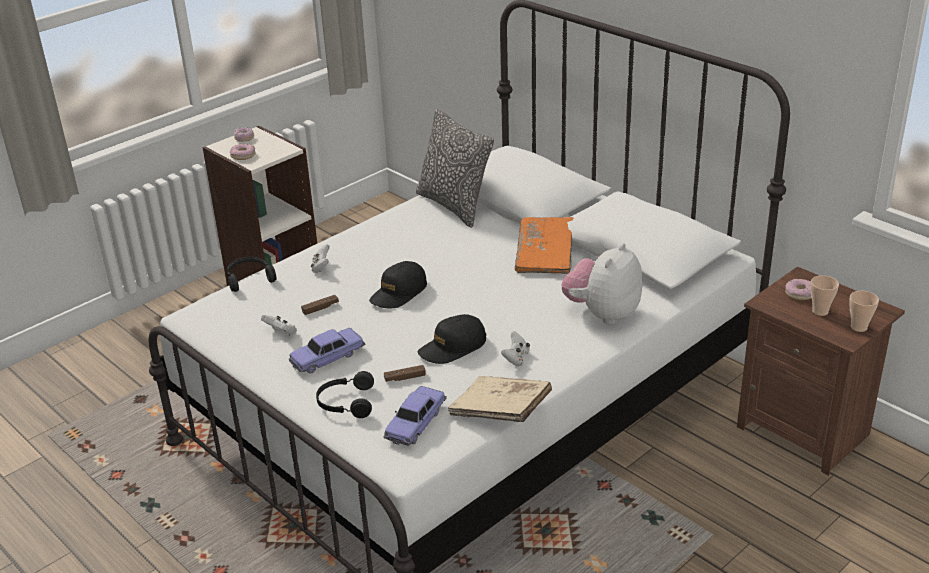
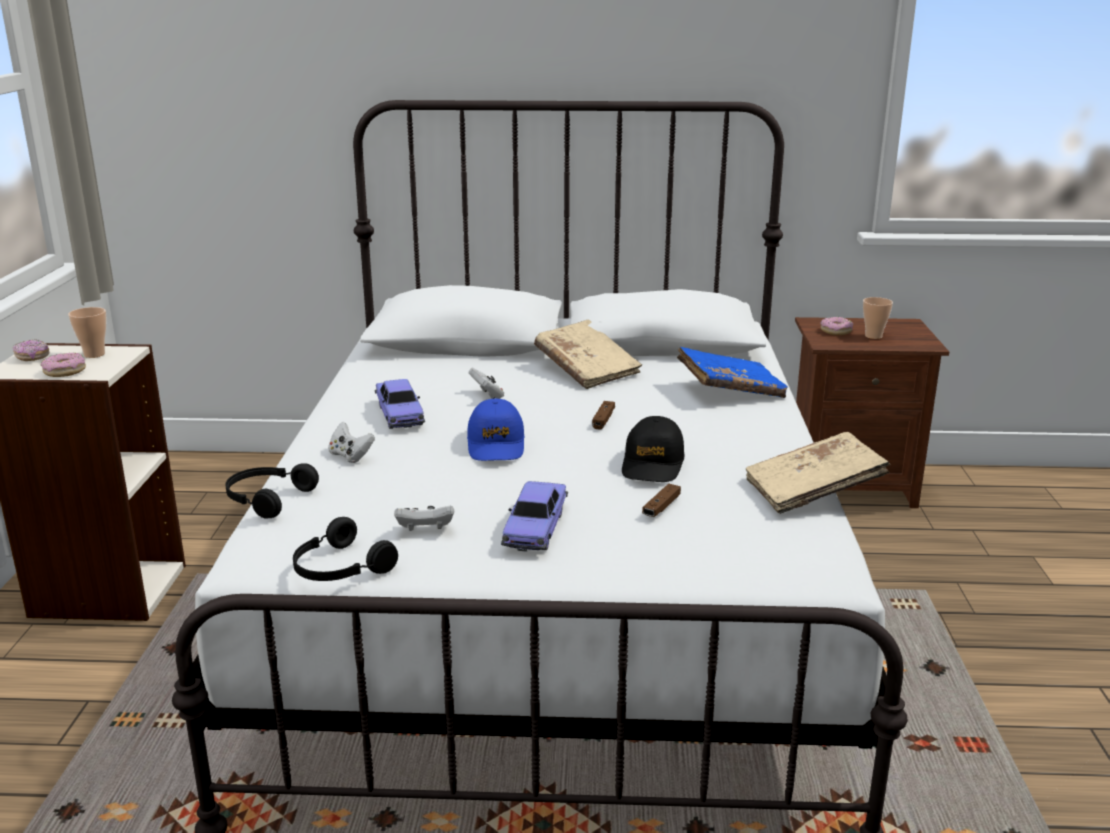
camera: 45 degrees left, 10 degrees down
brown game controller [301,295,339,315] -> brown game controller moved to [592,401,615,430]
black headphones [316,371,374,418] -> black headphones moved to [293,517,398,581]
black cap [369,261,427,308] -> blue cap [467,398,525,461]
toy car [383,386,447,445] -> toy car moved to [375,379,425,429]
pillow [416,109,494,228] -> none
white game controller [501,331,530,366] -> white game controller moved to [469,368,504,399]
orange book [515,217,573,274] -> beige book [534,319,642,389]
plush toy [561,243,642,324] -> blue book [677,347,787,398]
cup [849,291,879,332] -> cup moved to [68,307,107,358]

